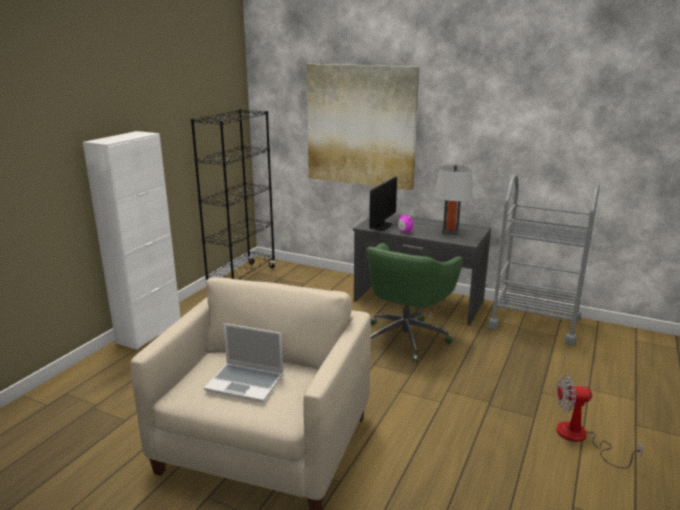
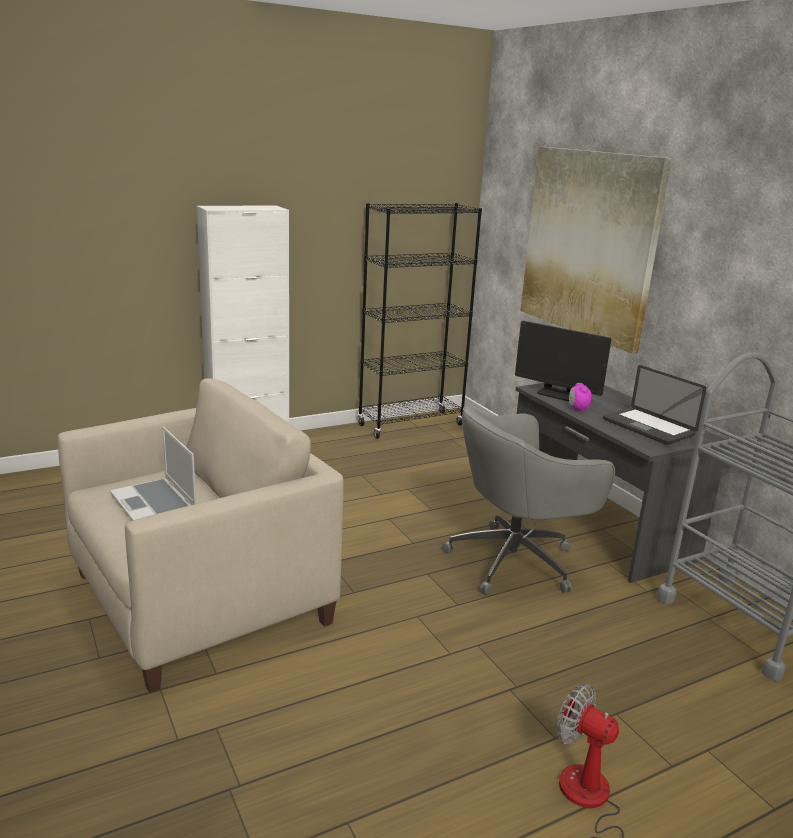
camera: 35 degrees right, 0 degrees up
green office chair [366,243,463,362] -> grey office chair [442,406,615,595]
monitor [369,177,397,231] -> monitor turned 60 degrees clockwise [515,321,611,401]
grey table lamp [434,165,473,235] -> laptop [603,365,706,445]

